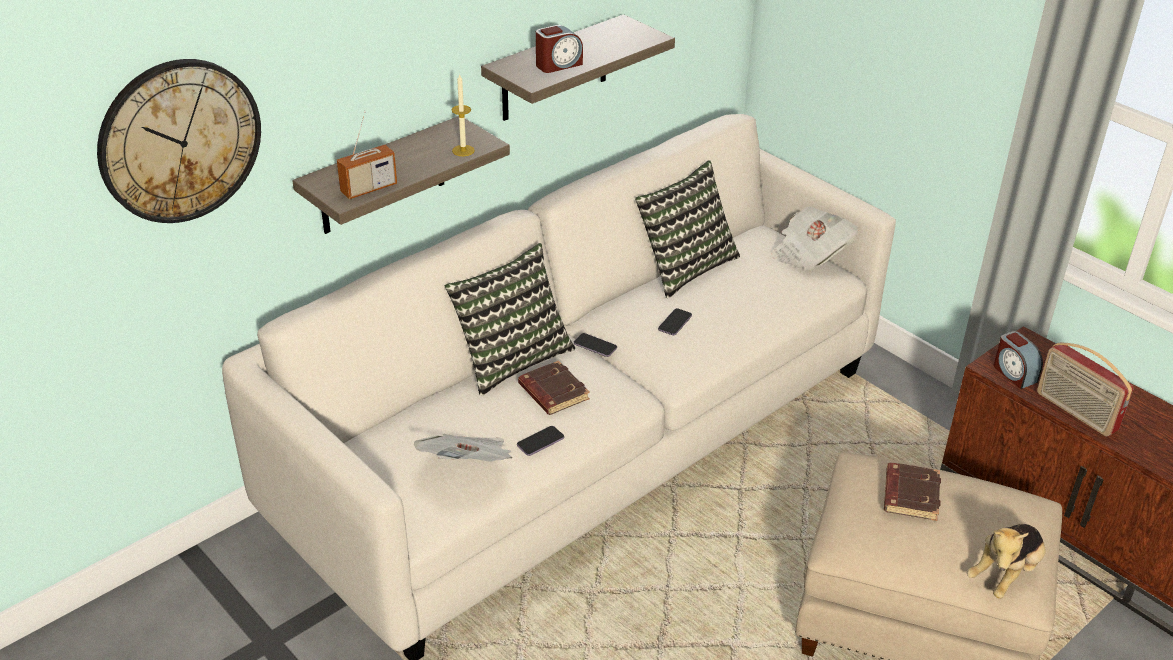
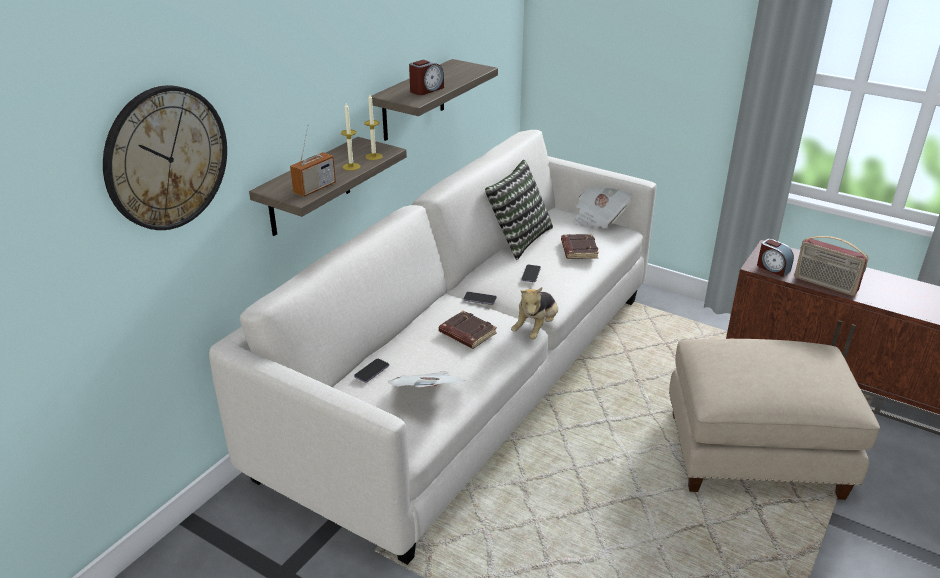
camera: 15 degrees left, 5 degrees down
pillow [445,243,575,396] -> none
phone [517,426,564,456] -> phone moved to [354,359,389,383]
brown book [884,463,941,521] -> brown book moved to [561,234,599,259]
plush toy [967,524,1046,599] -> plush toy moved to [511,287,558,339]
none -> candle [341,103,360,171]

